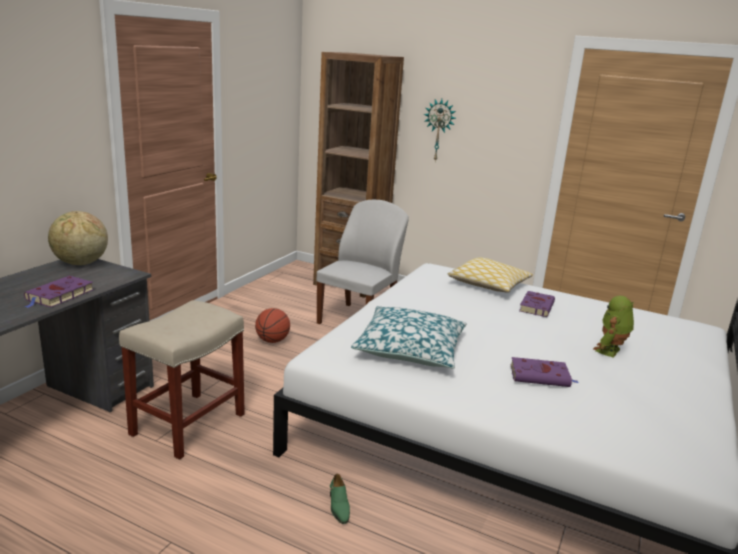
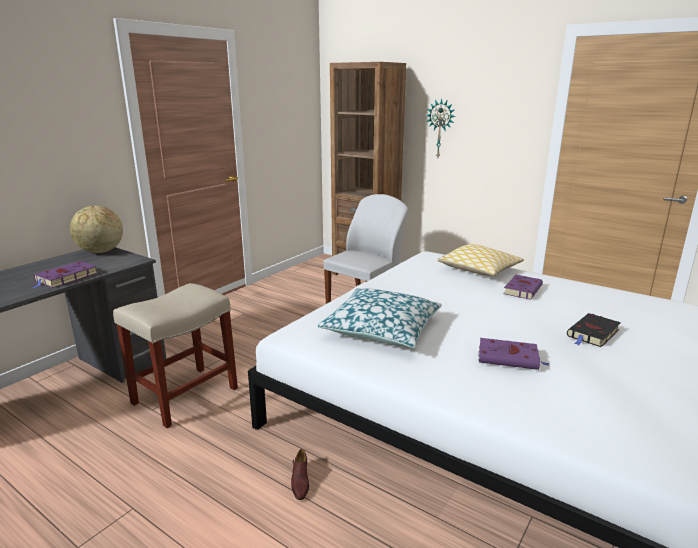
camera: 10 degrees right, 0 degrees up
basketball [255,308,290,343] -> none
green shoe [330,474,350,524] -> brown shoe [291,449,309,500]
toy robot [593,296,634,358] -> black book [567,313,621,347]

